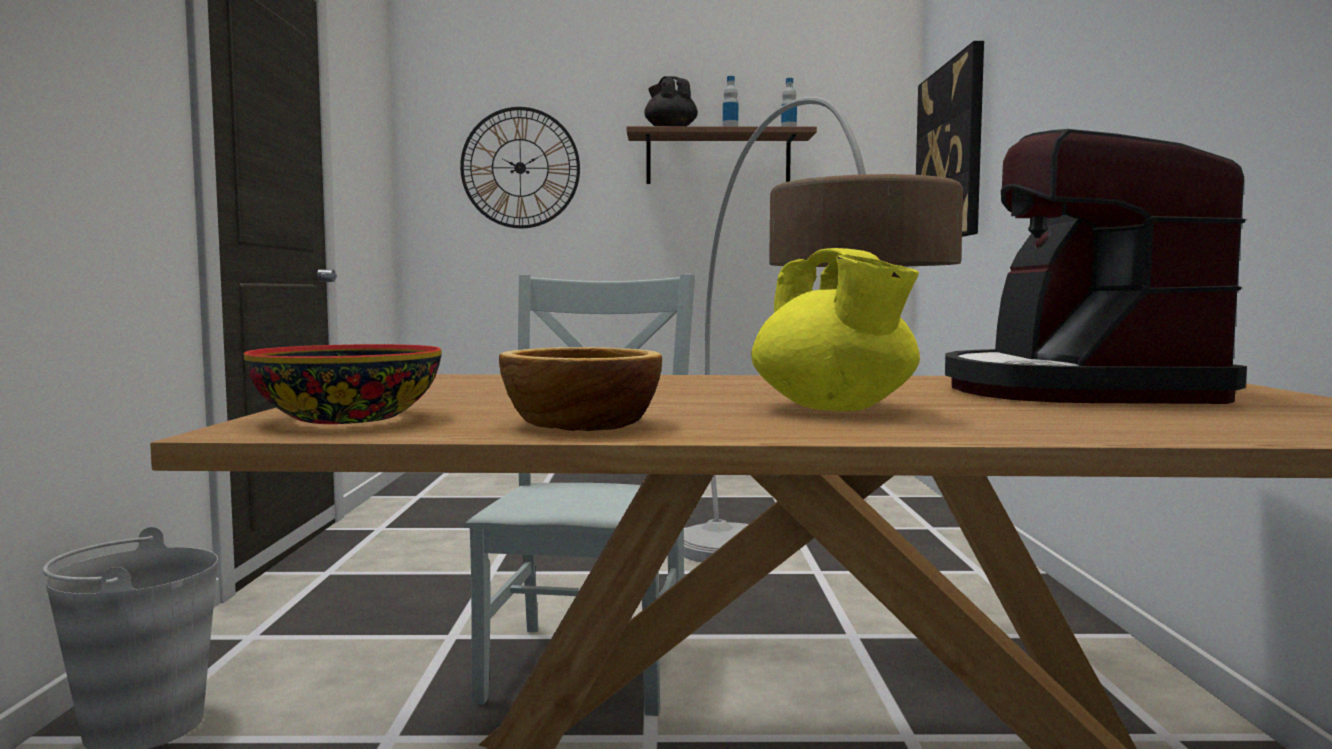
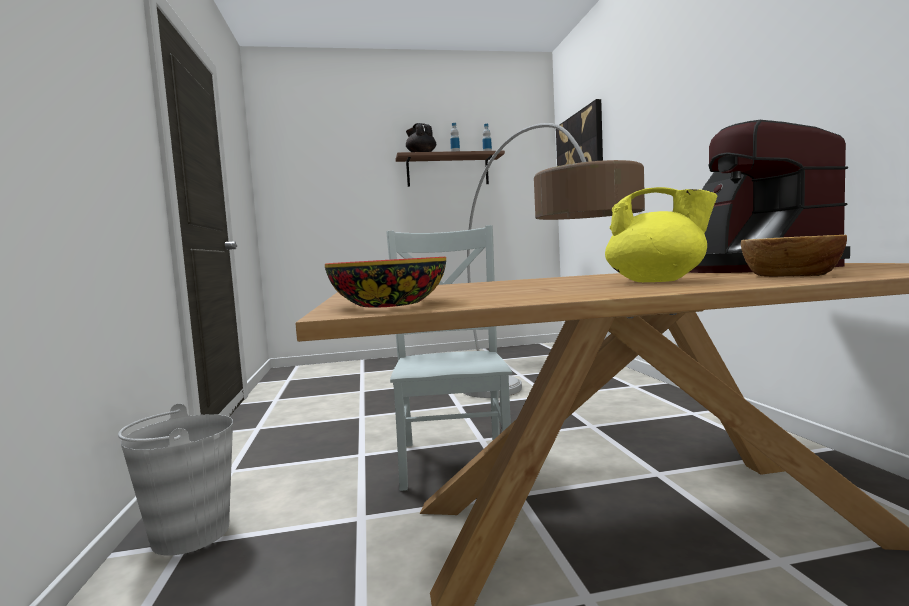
camera: 10 degrees left, 0 degrees up
wall clock [460,107,580,228] -> none
bowl [499,347,662,431] -> bowl moved to [741,235,847,277]
yellow teapot [751,248,920,411] -> yellow teapot turned 45 degrees counterclockwise [605,187,717,282]

